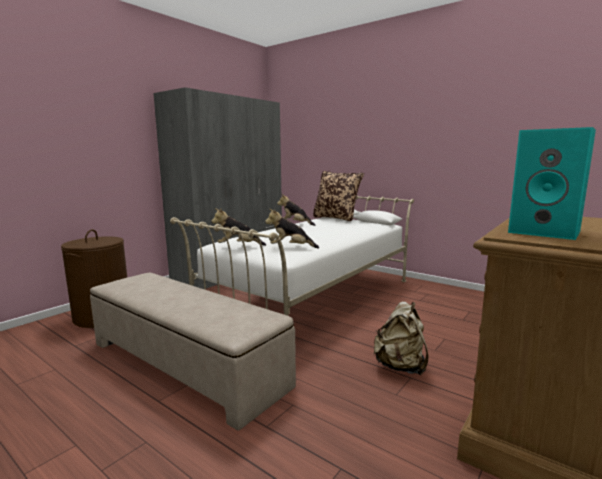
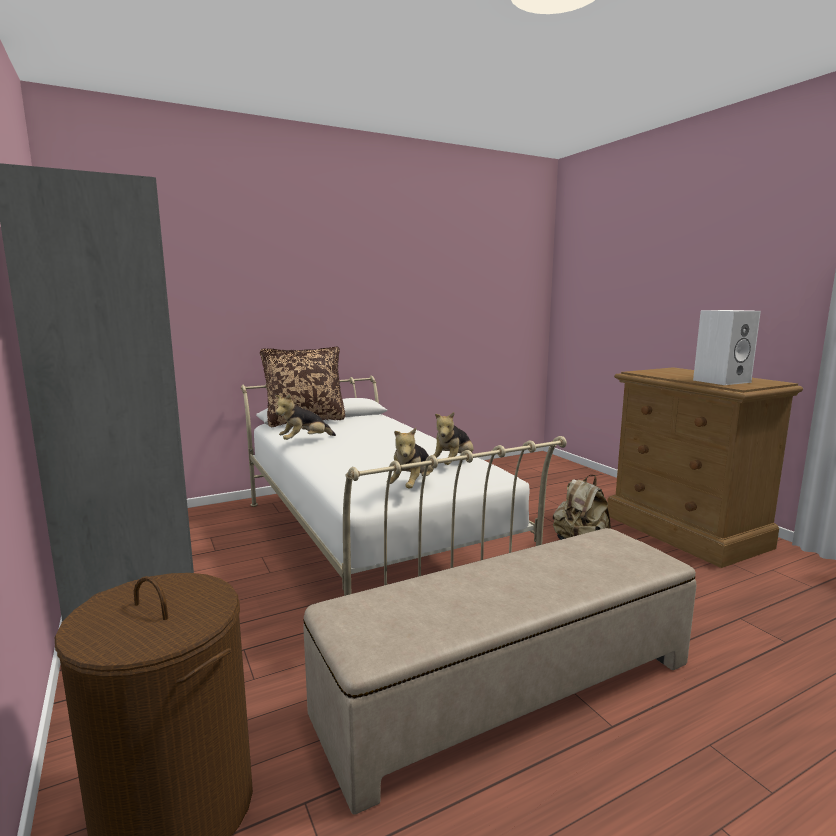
camera: 65 degrees left, 0 degrees up
turquoise speaker [508,127,596,240] -> white speaker [693,310,761,385]

